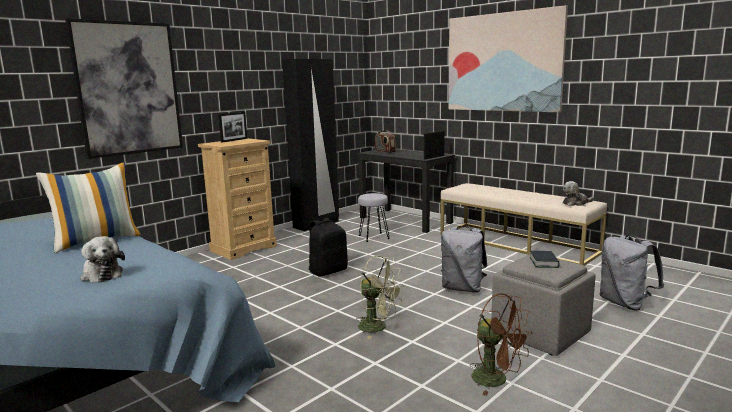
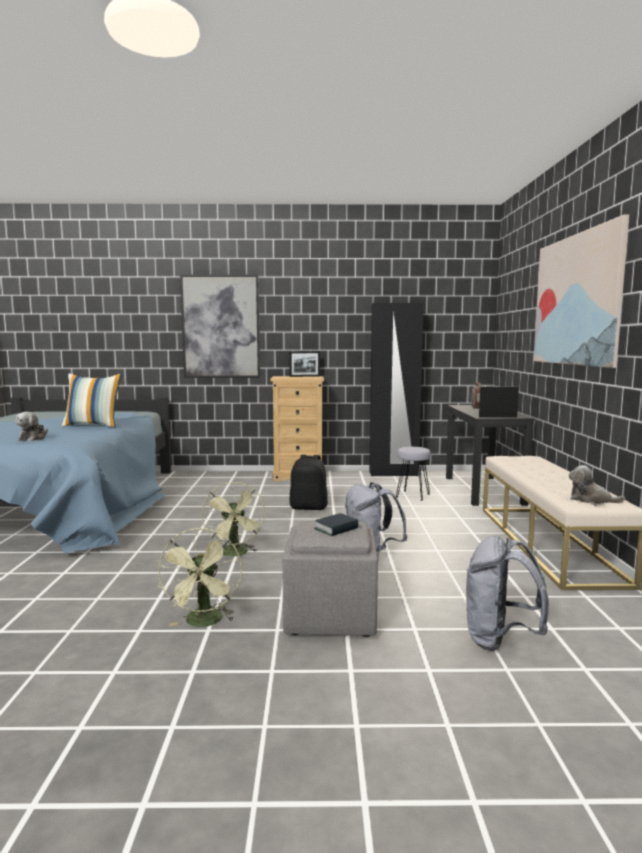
camera: 45 degrees right, 5 degrees down
brown fan [470,293,532,396] -> green fan [157,528,242,627]

